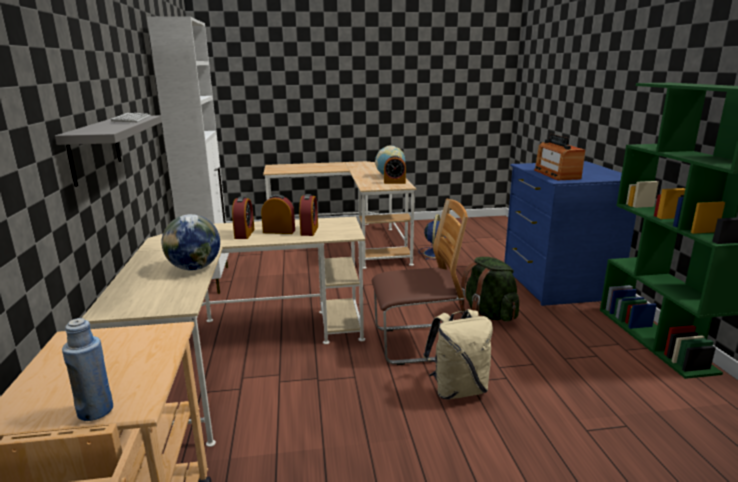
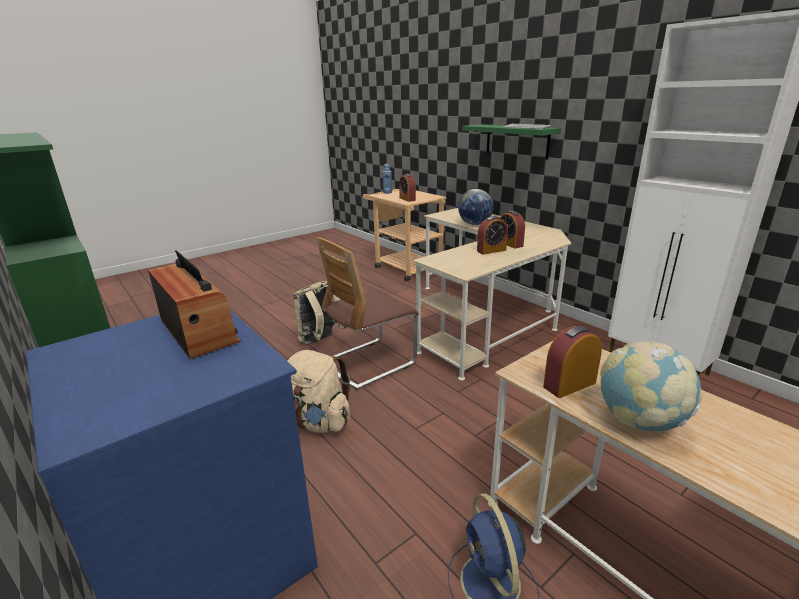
camera: 150 degrees right, 5 degrees up
grey shelf [55,115,162,187] -> green shelf [463,124,561,159]
alarm clock [299,194,318,236] -> alarm clock moved to [399,174,416,202]
green backpack [459,257,519,321] -> beige backpack [287,350,350,433]

